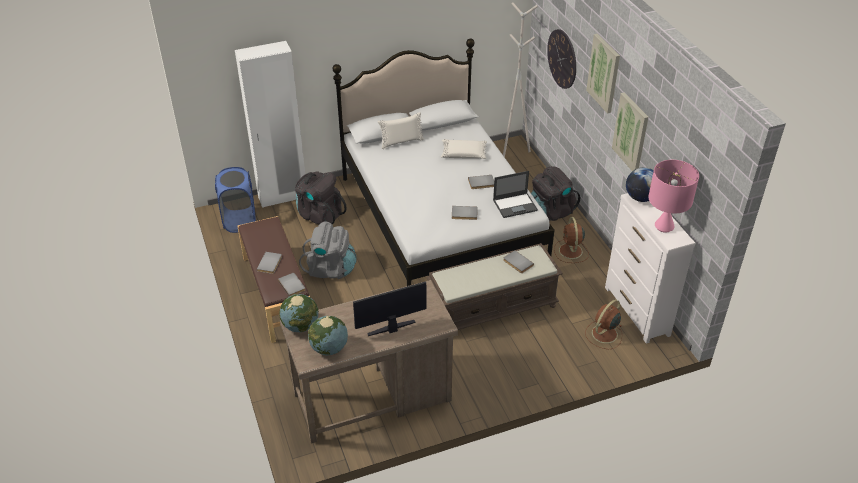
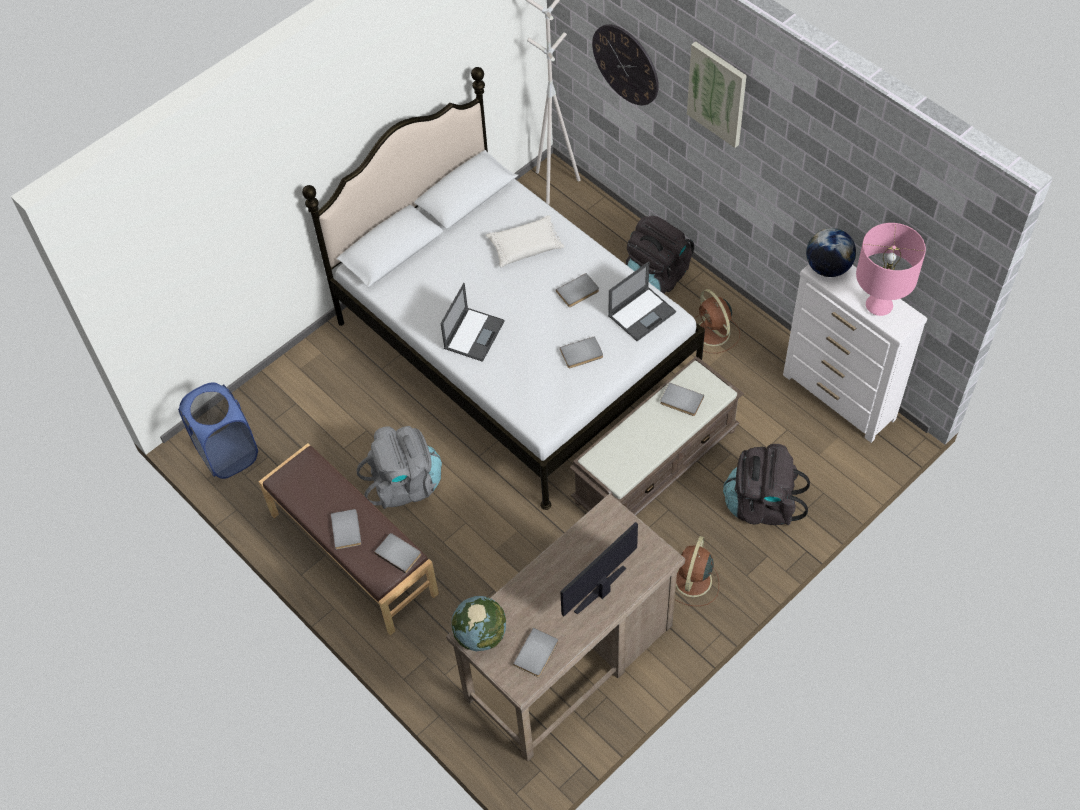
camera: 20 degrees left, 15 degrees up
white wardrobe [235,41,305,208] -> none
black backpack [295,171,347,224] -> black backpack moved to [723,444,810,525]
globe [308,316,348,356] -> grey book [513,628,558,677]
white pillow [378,112,424,149] -> none
brown fan [585,299,622,349] -> brown fan moved to [675,536,719,606]
picture [612,92,648,171] -> none
none -> laptop [441,283,505,362]

